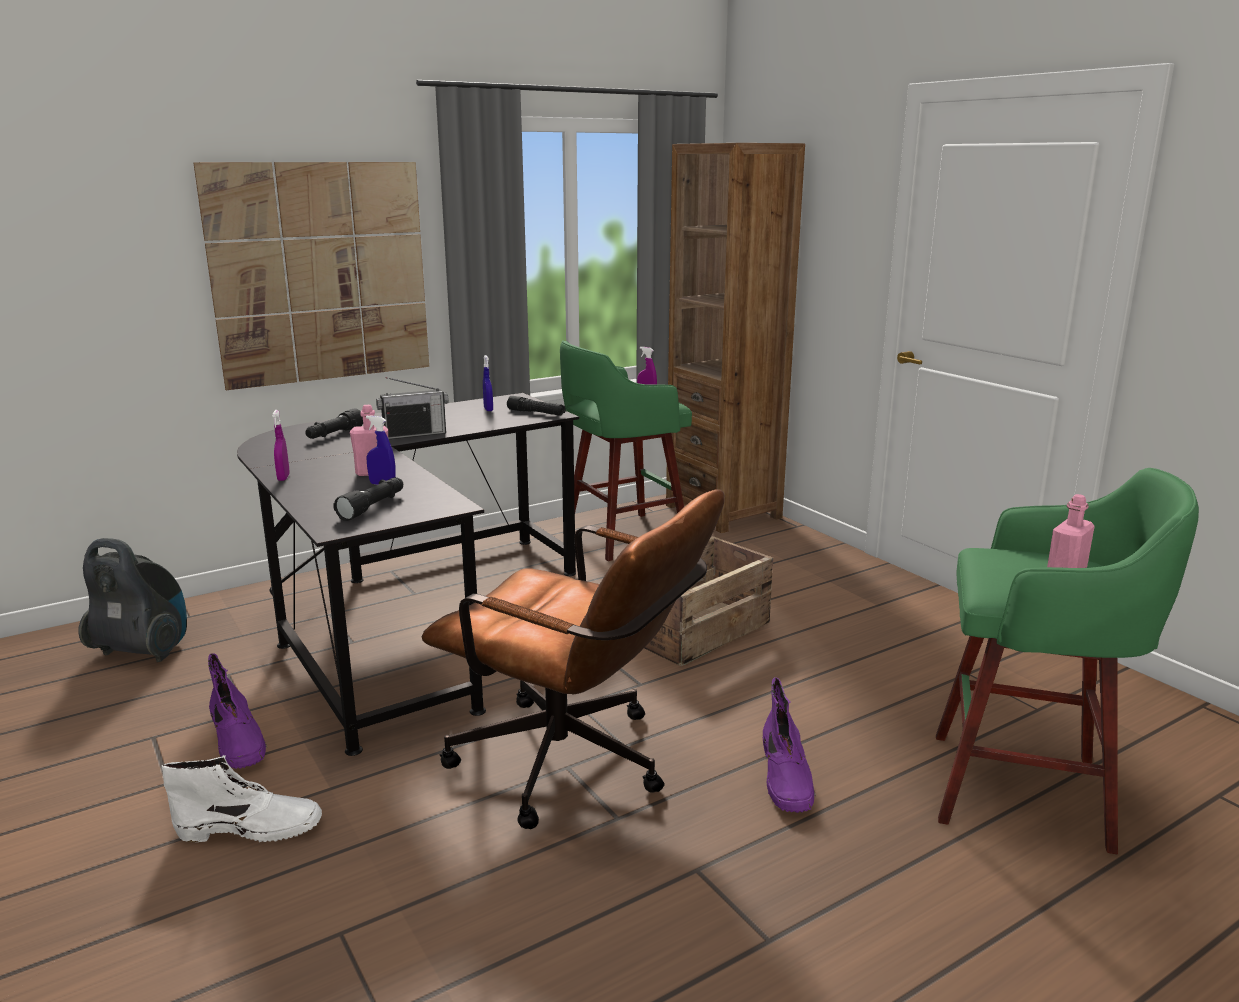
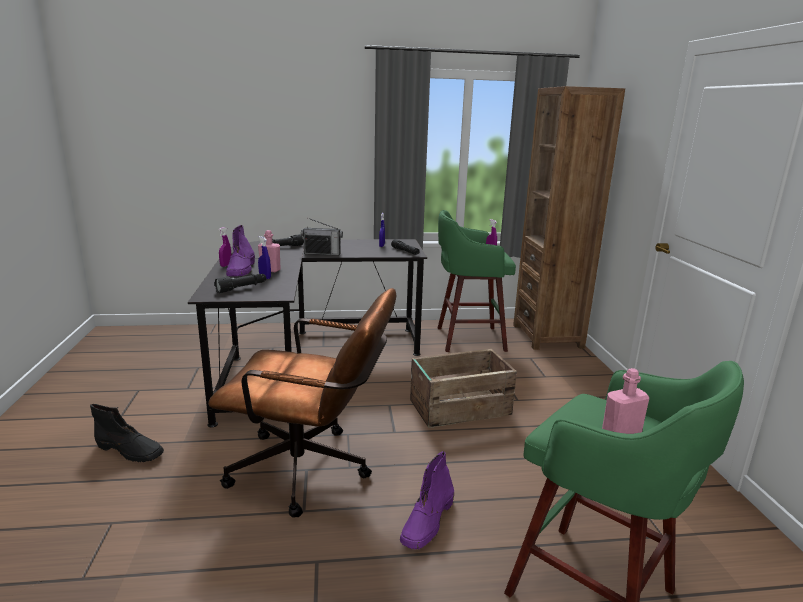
camera: 25 degrees right, 0 degrees up
vacuum cleaner [78,538,187,662] -> none
white boot [162,755,322,842] -> black boot [90,404,164,462]
picture [193,162,429,390] -> none
purple boot [208,653,267,769] -> purple boot moved to [226,225,255,277]
brown office chair [422,490,725,829] -> brown office chair turned 45 degrees counterclockwise [208,288,396,518]

